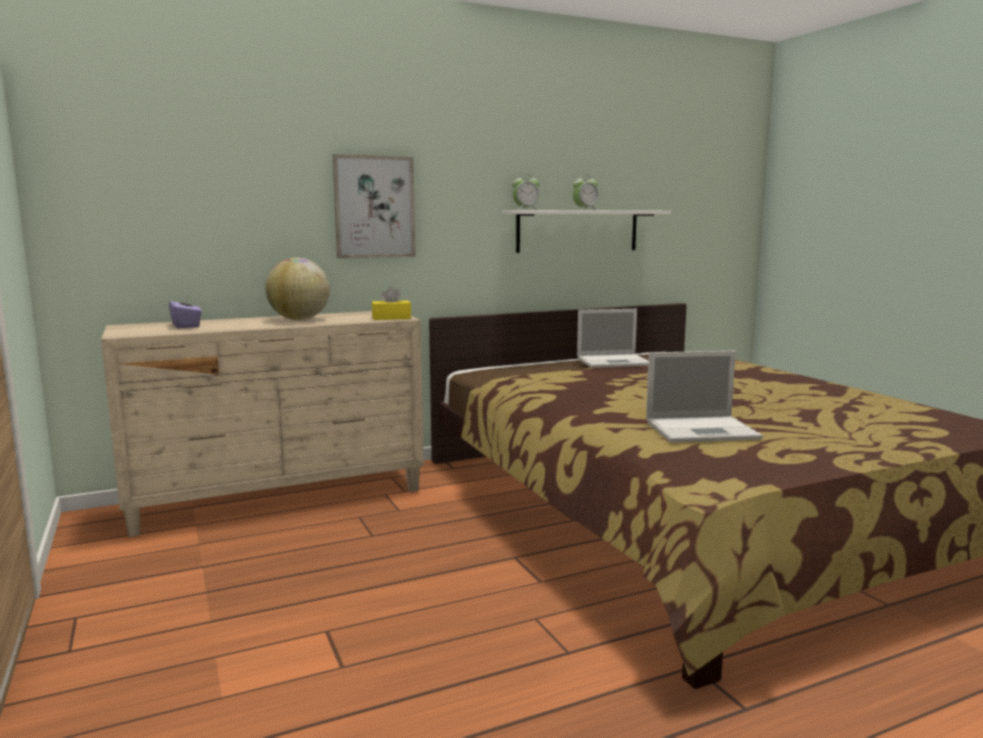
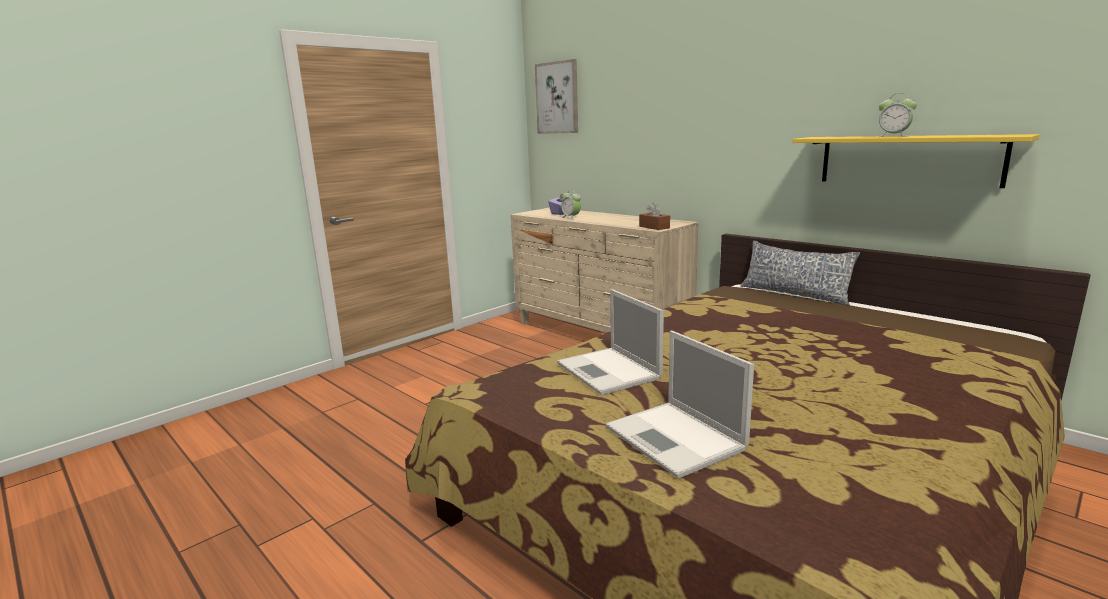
camera: 70 degrees right, 5 degrees up
globe [265,258,330,320] -> none
picture [333,154,416,259] -> picture moved to [535,59,578,134]
yellow tissue box [372,286,411,320] -> brown tissue box [639,203,670,230]
white shelf [502,210,671,253] -> yellow shelf [792,134,1040,188]
alarm clock [512,173,540,210] -> alarm clock moved to [561,190,581,219]
laptop [577,309,649,368] -> laptop moved to [606,331,754,479]
none -> pillow [740,241,860,305]

